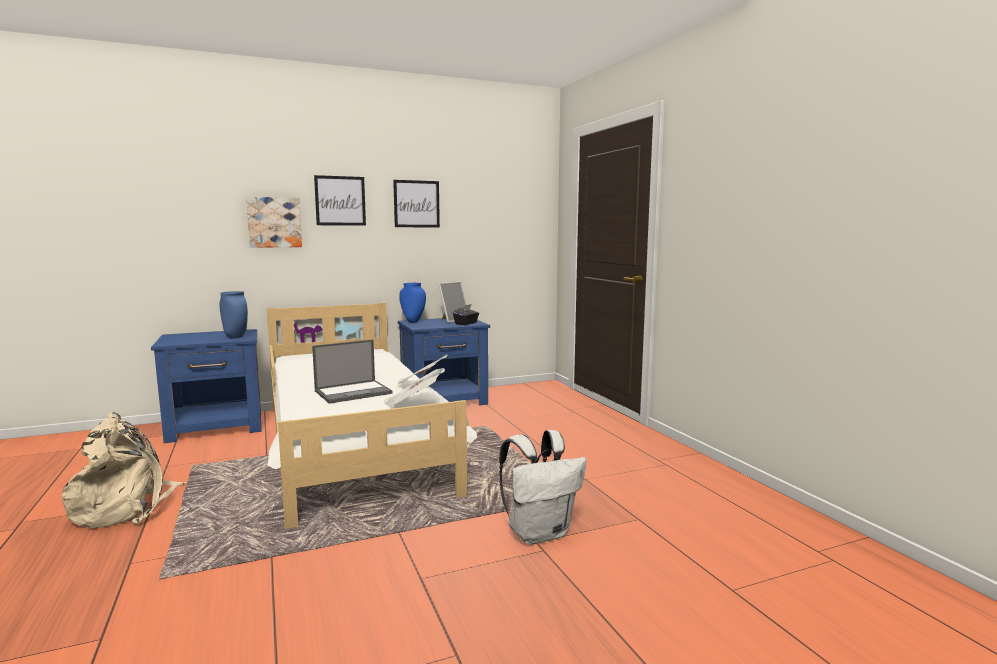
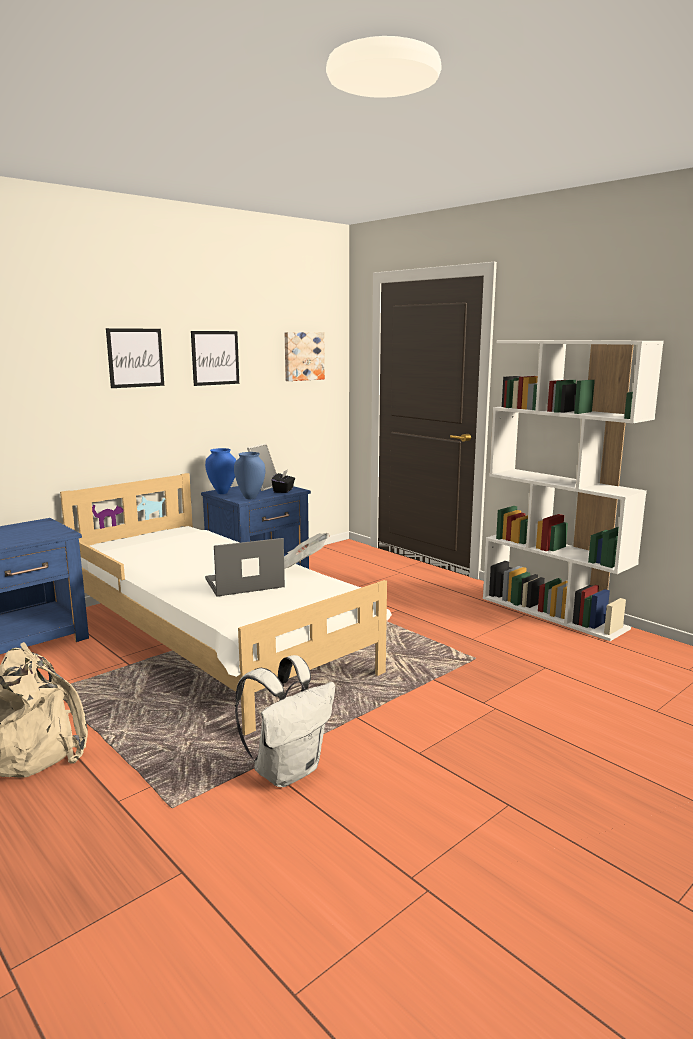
camera: 20 degrees left, 5 degrees up
blue vase [220,291,248,338] -> blue vase moved to [234,452,265,499]
picture [246,197,302,248] -> picture moved to [285,332,325,381]
laptop [312,340,392,404] -> laptop turned 150 degrees counterclockwise [205,538,285,597]
newspaper [384,368,445,407] -> none
white backpack [499,430,586,545] -> white backpack moved to [235,655,335,787]
none -> white bookcase [483,340,664,641]

